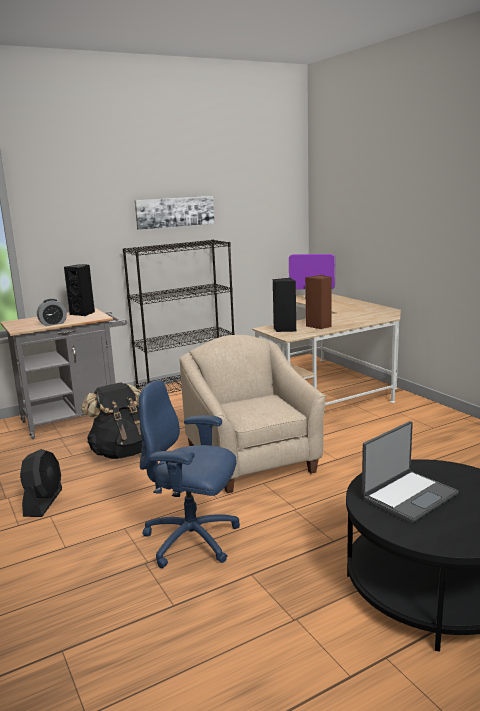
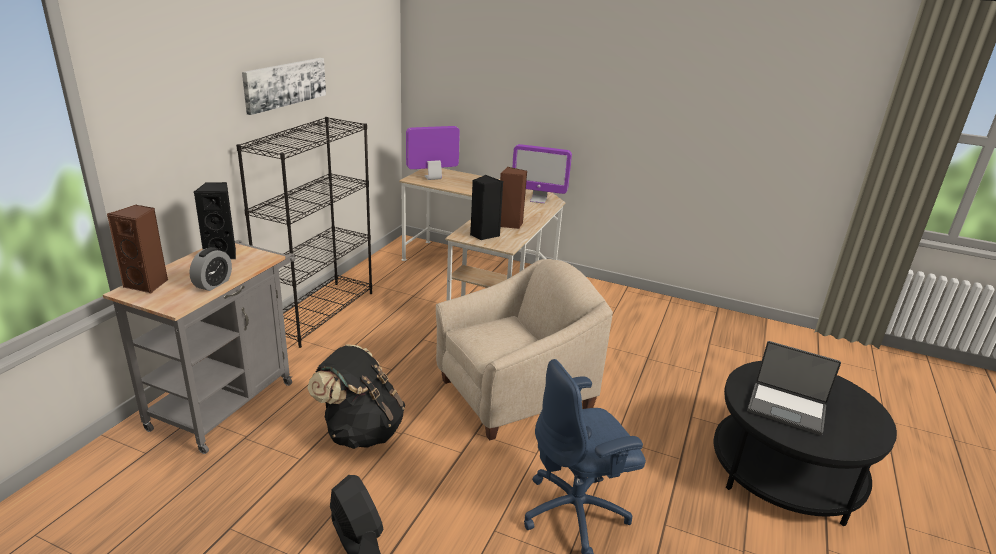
camera: 40 degrees left, 10 degrees up
beige armchair [179,335,326,494] -> beige armchair turned 120 degrees clockwise [436,259,613,440]
laptop [362,421,459,523] -> laptop turned 105 degrees clockwise [747,341,841,435]
none -> brown speaker [107,204,168,294]
none -> monitor [512,144,572,204]

